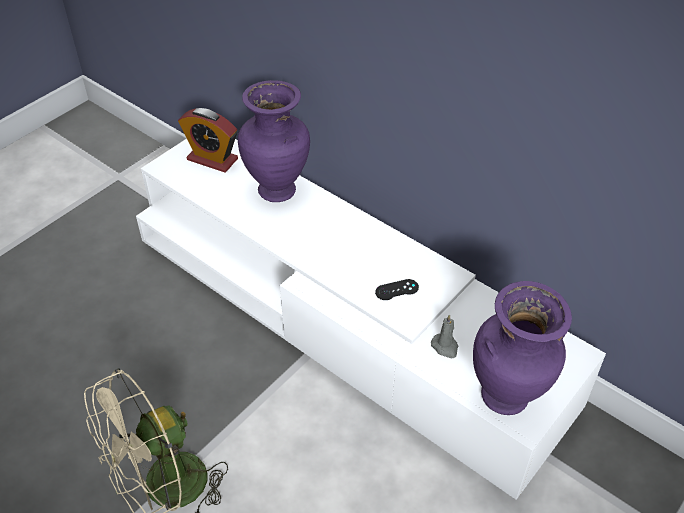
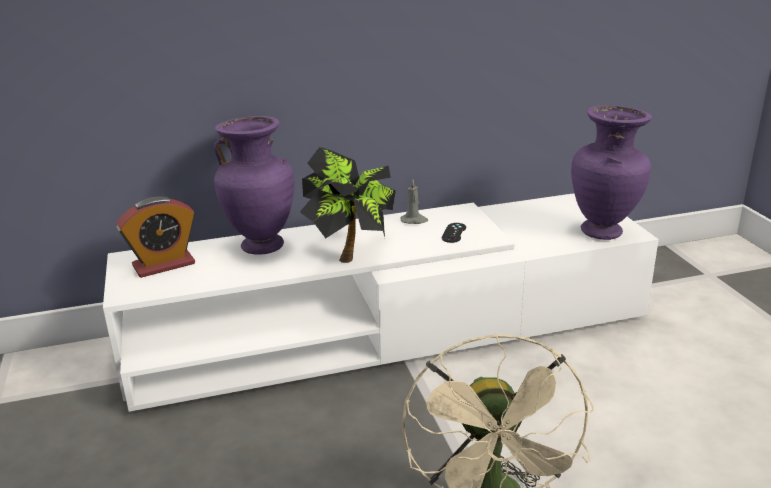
camera: 55 degrees left, 20 degrees down
grey candle [431,314,458,358] -> grey candle moved to [401,180,428,224]
none -> potted plant [300,147,396,263]

